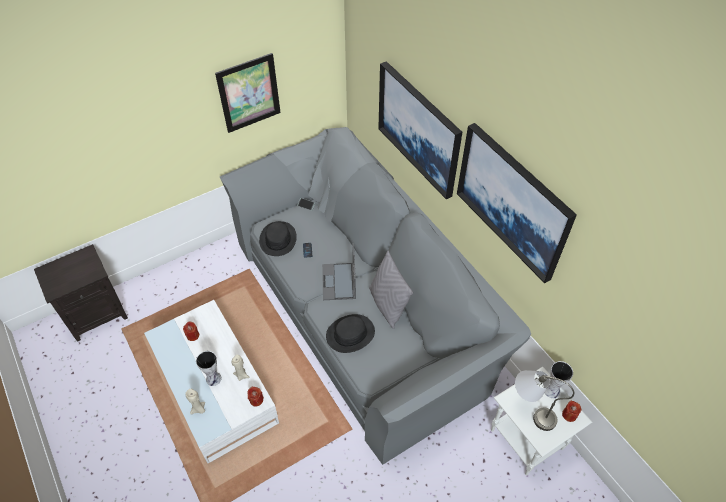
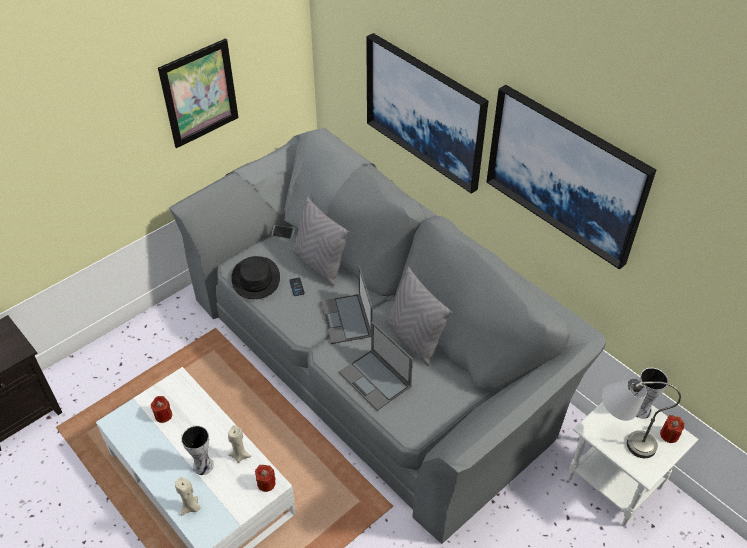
camera: 10 degrees left, 5 degrees down
black hat [326,314,375,353] -> laptop [339,321,413,411]
none -> grey pillow [292,196,349,286]

